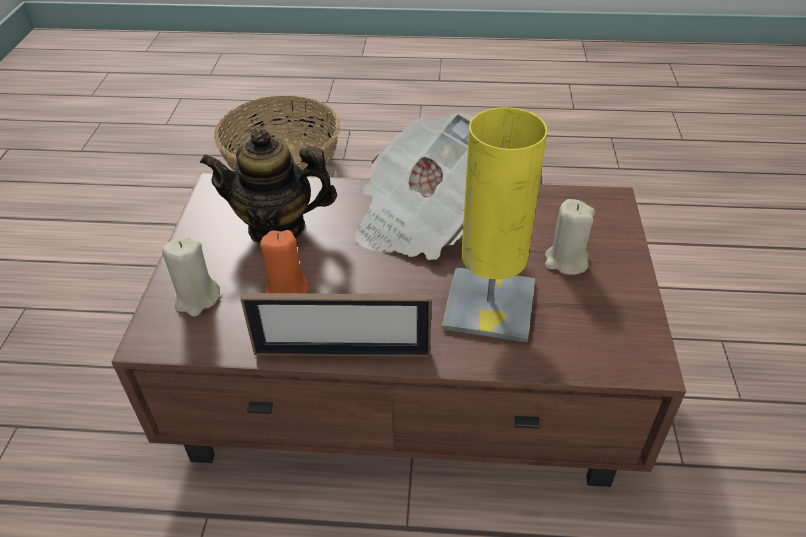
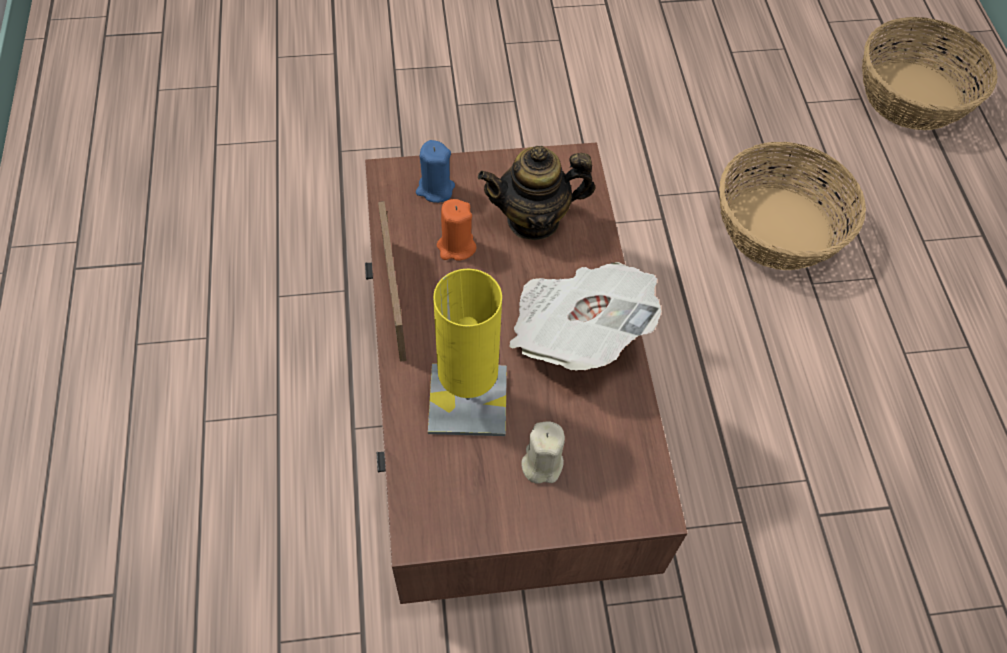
camera: 75 degrees right, 15 degrees up
beige candle [162,237,220,316] -> blue candle [416,140,455,203]
teapot [200,128,337,243] -> teapot turned 90 degrees counterclockwise [478,146,595,240]
none -> basket [862,17,998,130]

